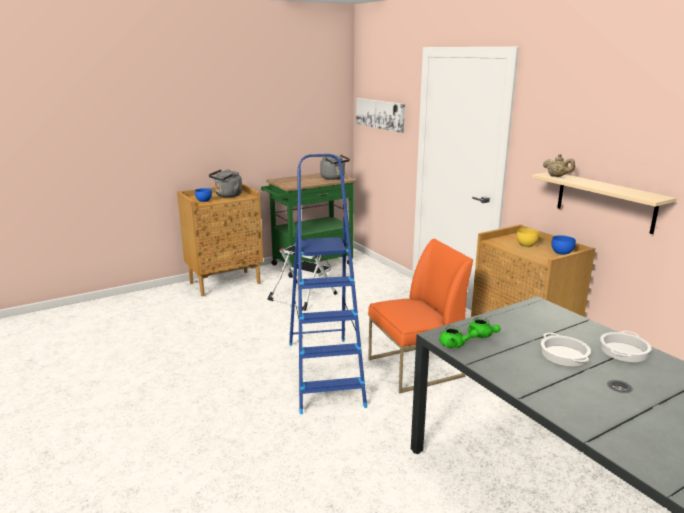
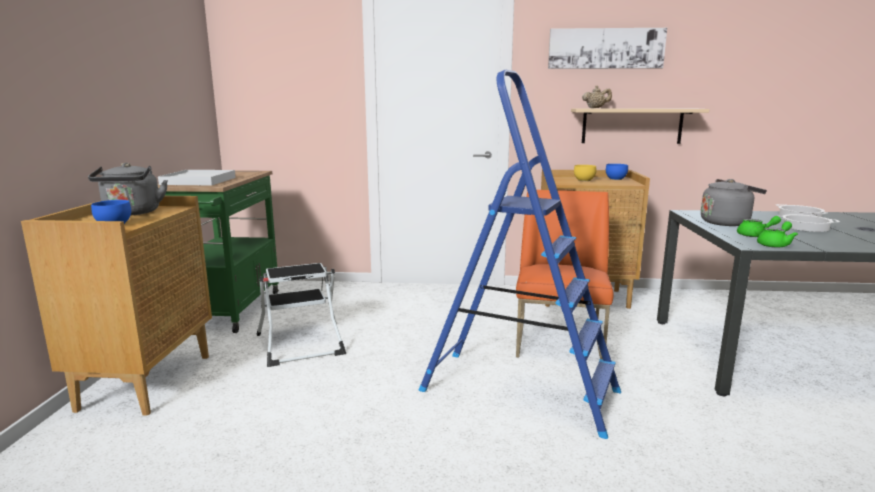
camera: 55 degrees left, 5 degrees down
grey kettle [320,154,350,180] -> grey kettle moved to [701,179,767,226]
picture [356,98,405,133] -> picture moved to [548,28,667,69]
none -> white tray [158,170,236,186]

